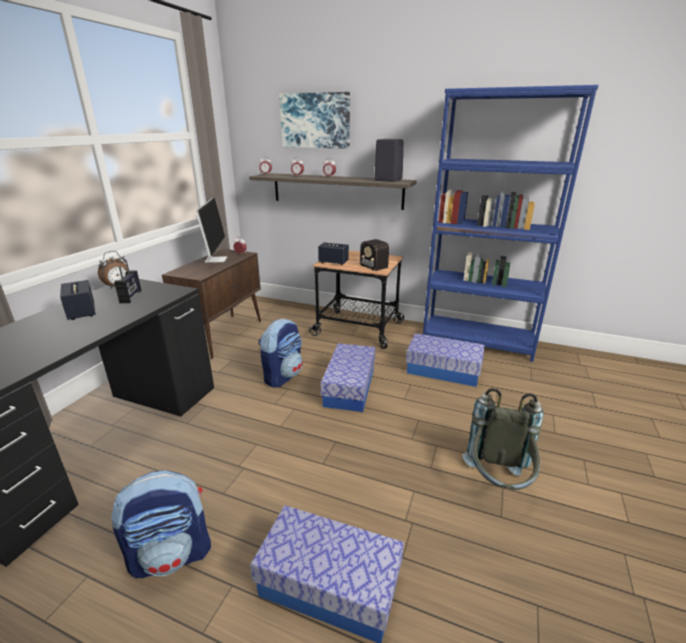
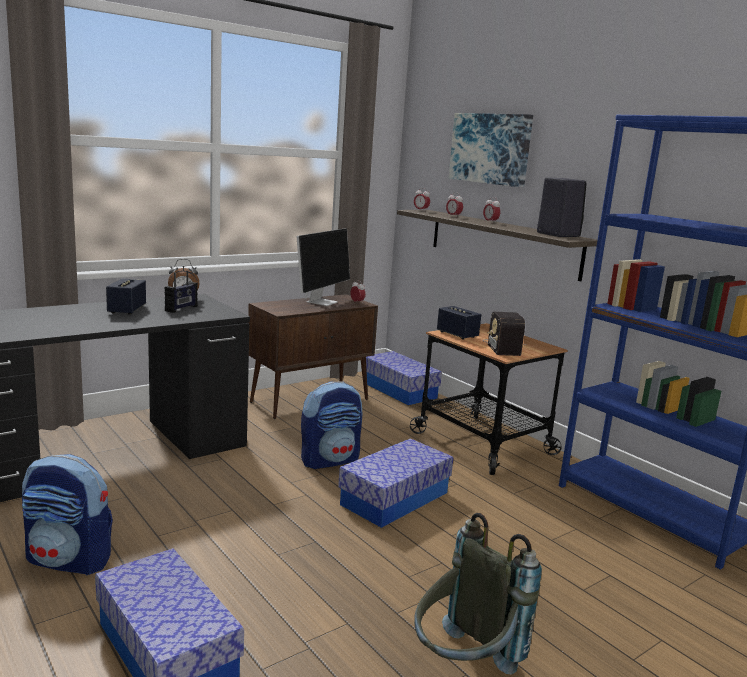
camera: 30 degrees right, 10 degrees down
storage box [406,333,485,387] -> storage box moved to [366,351,442,405]

